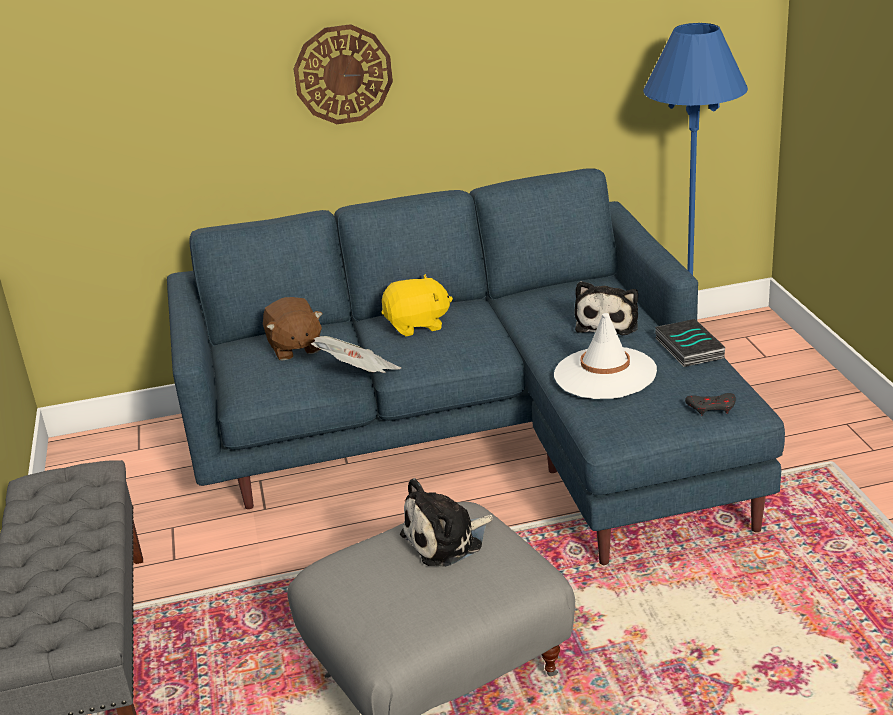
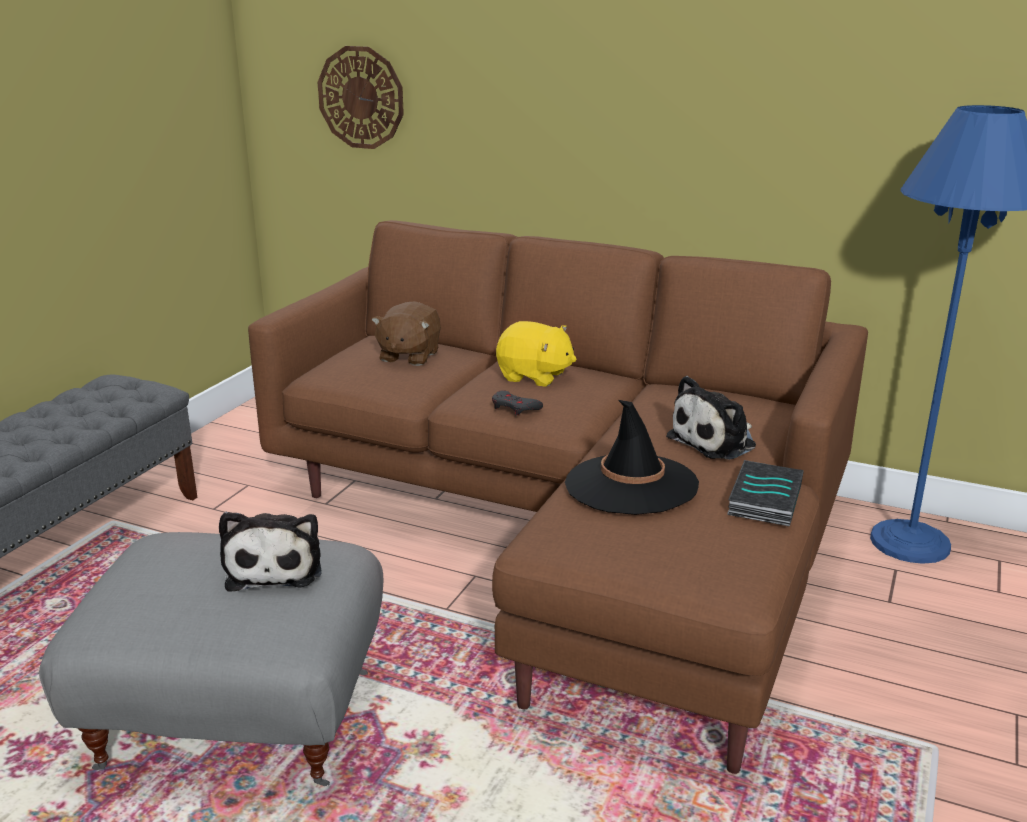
camera: 35 degrees right, 5 degrees down
blue sofa [167,168,785,565] -> brown sofa [248,220,868,774]
wall clock [293,24,393,124] -> wall clock moved to [317,46,404,149]
newspaper [311,336,401,373] -> none
plush toy [400,478,493,567] -> plush toy turned 105 degrees counterclockwise [219,512,322,592]
white hat [554,313,657,399] -> black hat [565,400,699,515]
grey game controller [685,393,736,416] -> grey game controller moved to [492,390,543,415]

